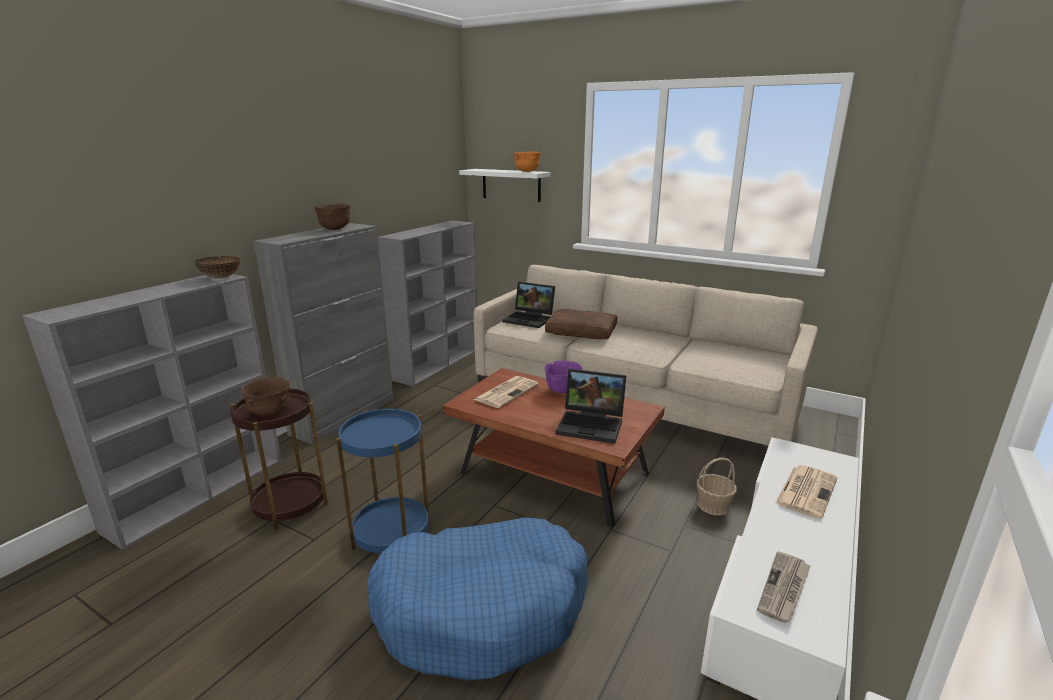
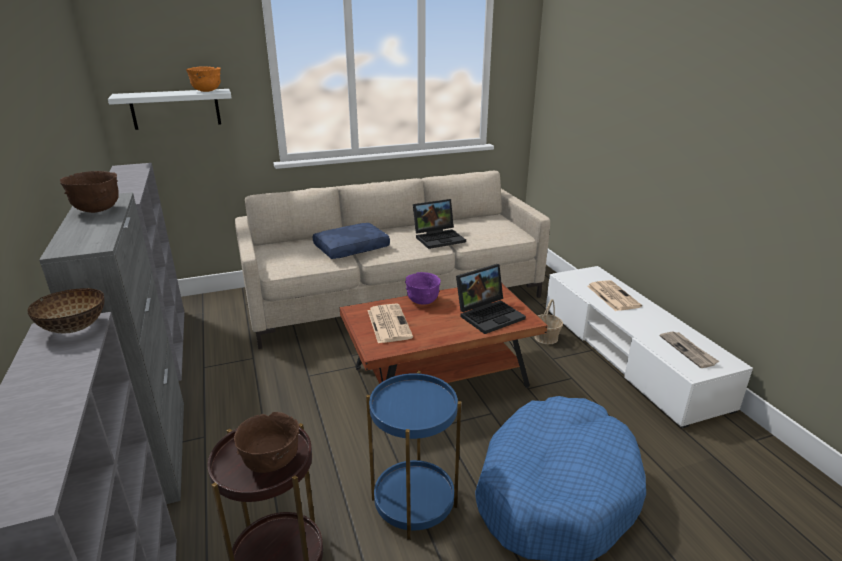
camera: 50 degrees left, 5 degrees up
laptop [502,282,555,328] -> laptop moved to [413,199,466,249]
brown pillow [545,309,617,339] -> blue pillow [313,223,390,259]

